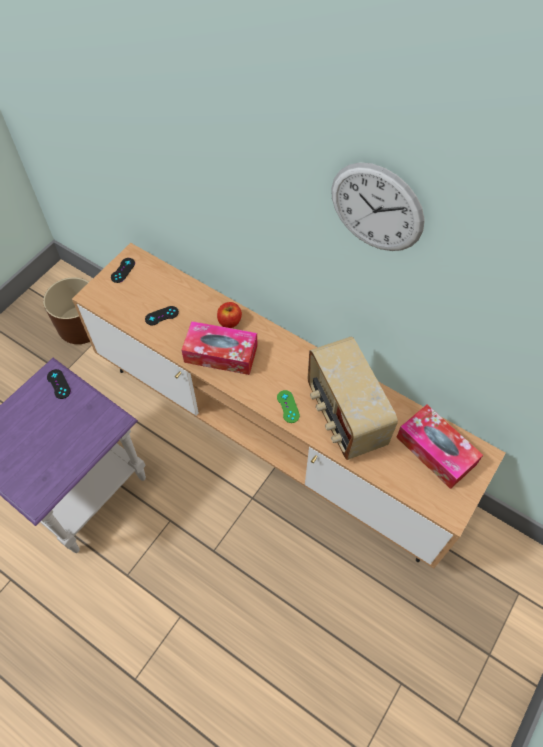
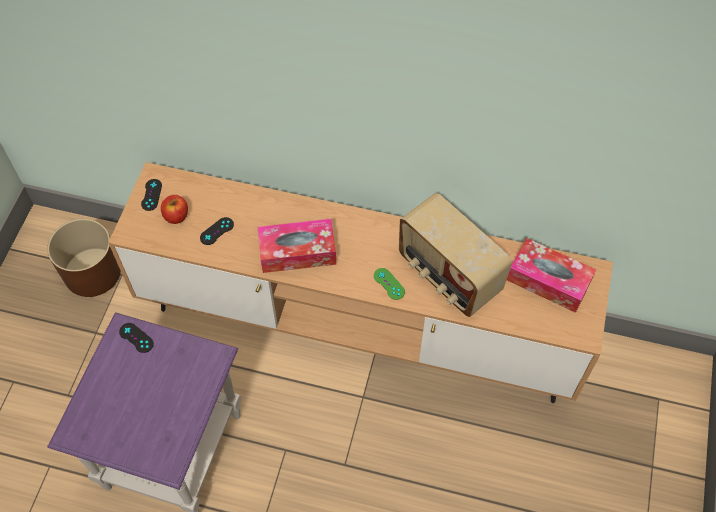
camera: 20 degrees left, 0 degrees up
apple [217,302,242,328] -> apple moved to [161,195,188,224]
wall clock [331,162,425,251] -> none

